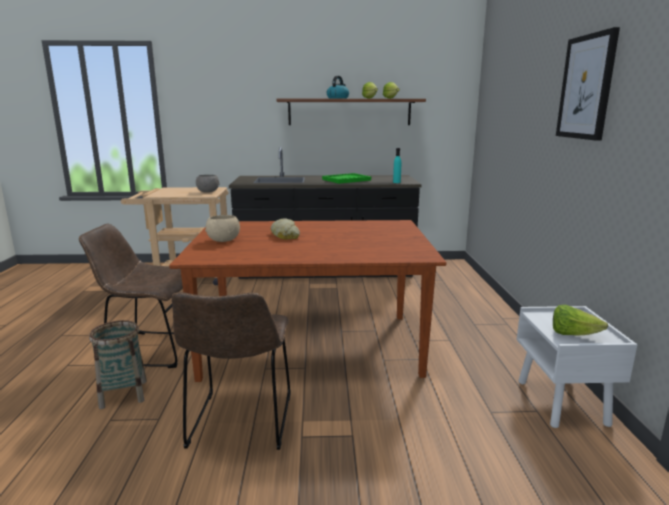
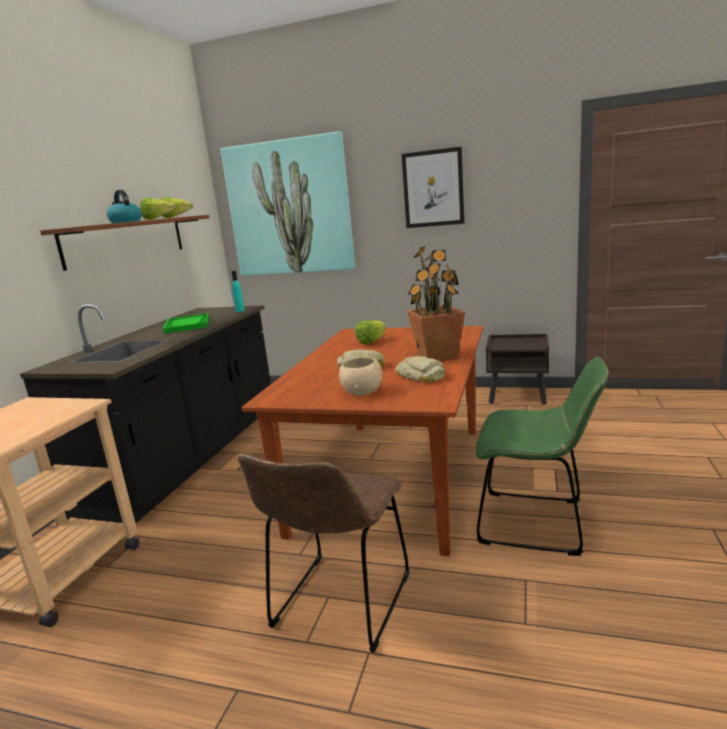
camera: 70 degrees left, 0 degrees up
basket [89,320,147,409] -> none
brown chair [172,292,290,450] -> green chair [476,357,609,556]
grey bowl [196,175,219,192] -> none
white nightstand [517,306,638,428] -> brown nightstand [486,334,549,405]
lettuce [553,305,608,336] -> lettuce moved to [355,320,386,344]
none -> picture [220,131,355,276]
none -> bread [395,356,445,383]
none -> potted plant [407,246,465,360]

